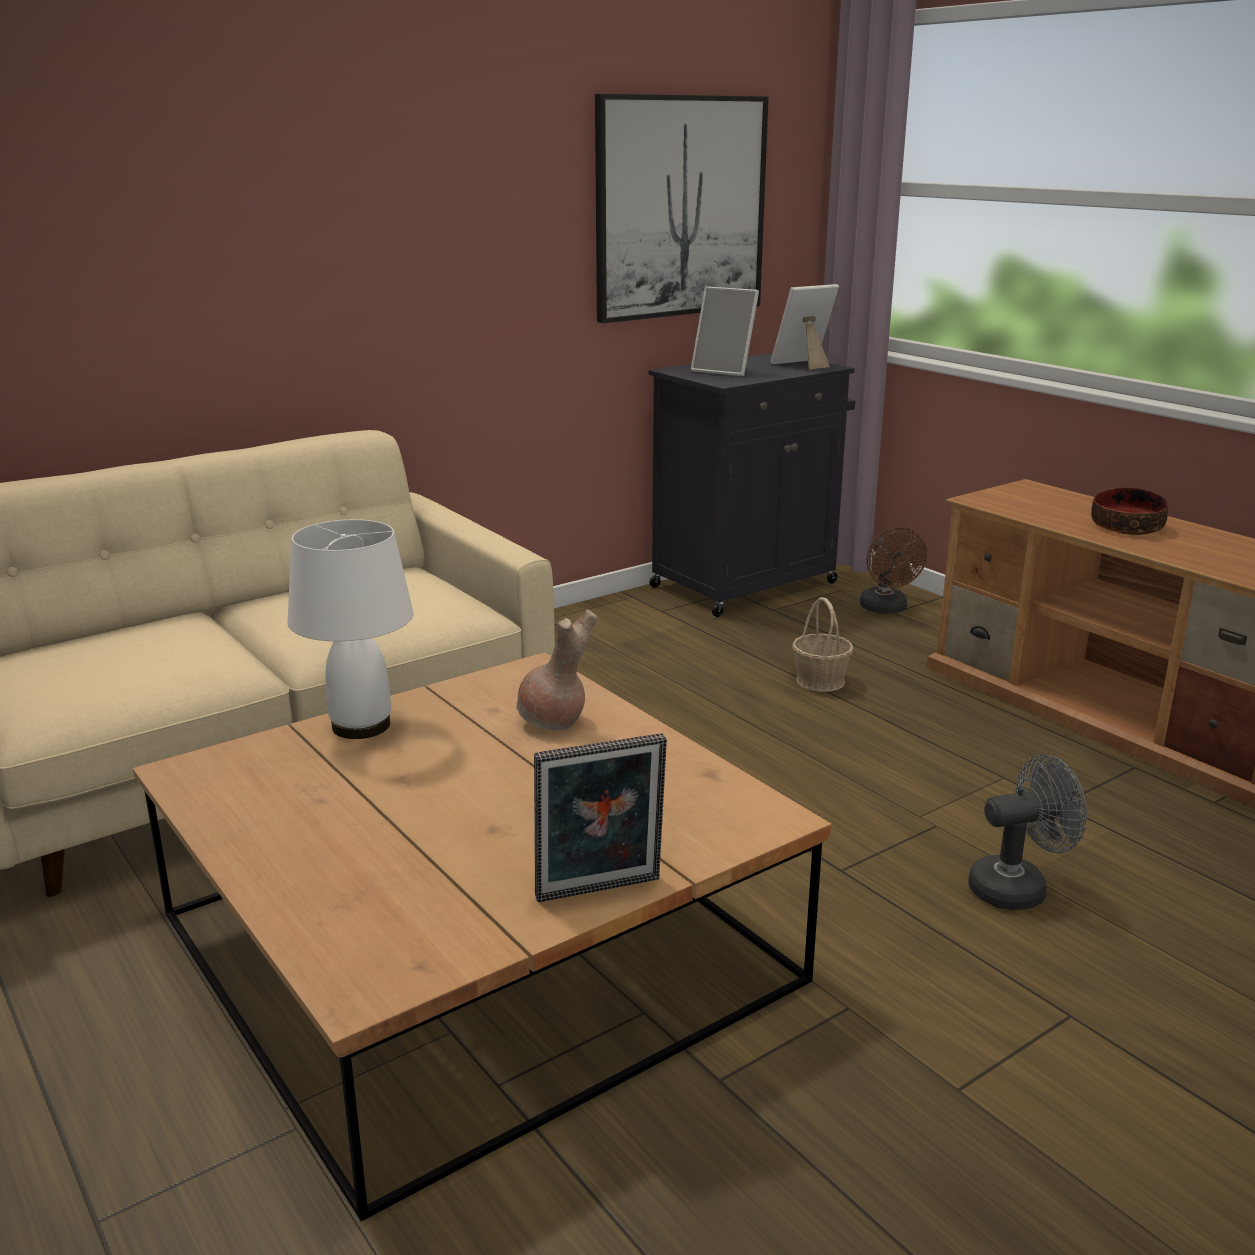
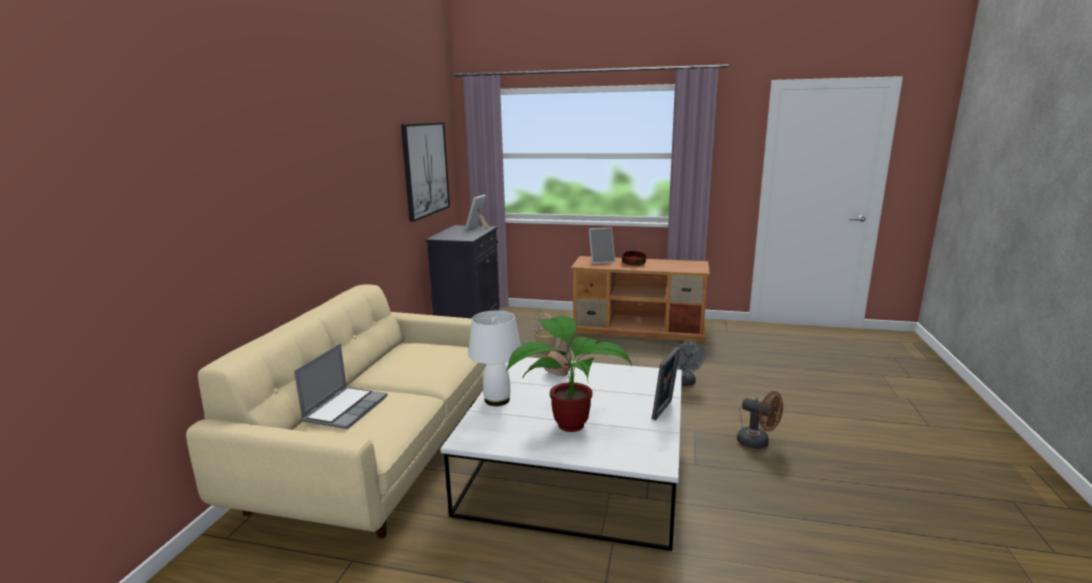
camera: 40 degrees left, 5 degrees down
brown coffee table [132,652,832,1221] -> white coffee table [441,357,682,551]
picture frame [691,286,759,376] -> picture frame moved to [589,227,615,264]
brown fan [860,527,927,614] -> brown fan moved to [737,391,783,449]
grey fan [968,755,1087,910] -> grey fan turned 135 degrees clockwise [677,341,706,386]
none -> laptop [294,343,387,429]
none -> potted plant [506,315,632,432]

